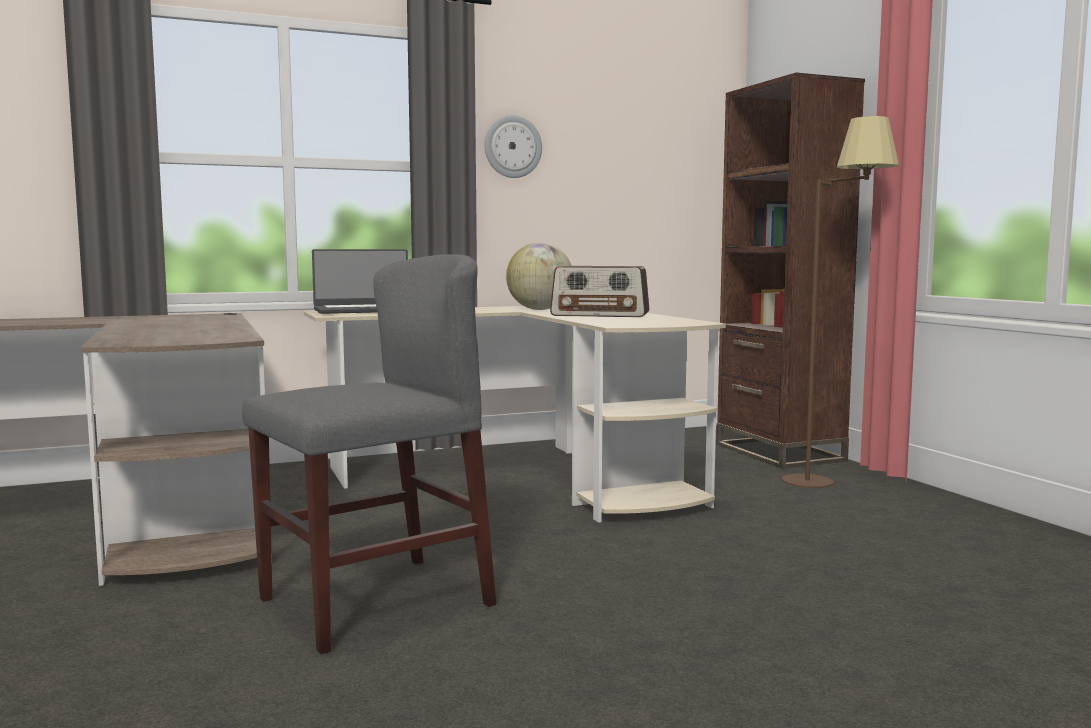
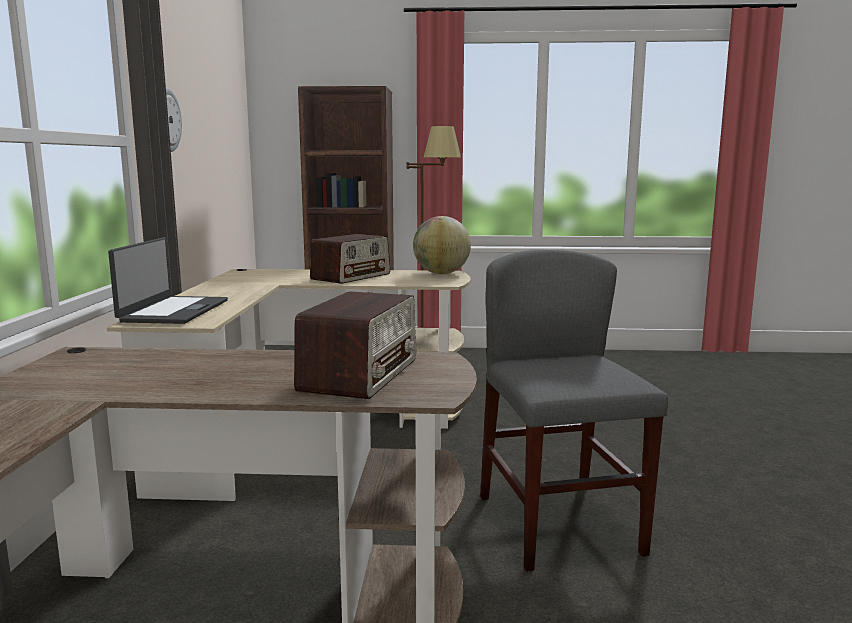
camera: 65 degrees left, 5 degrees up
globe [506,242,572,310] -> globe moved to [413,216,471,274]
none -> radio [294,291,416,399]

